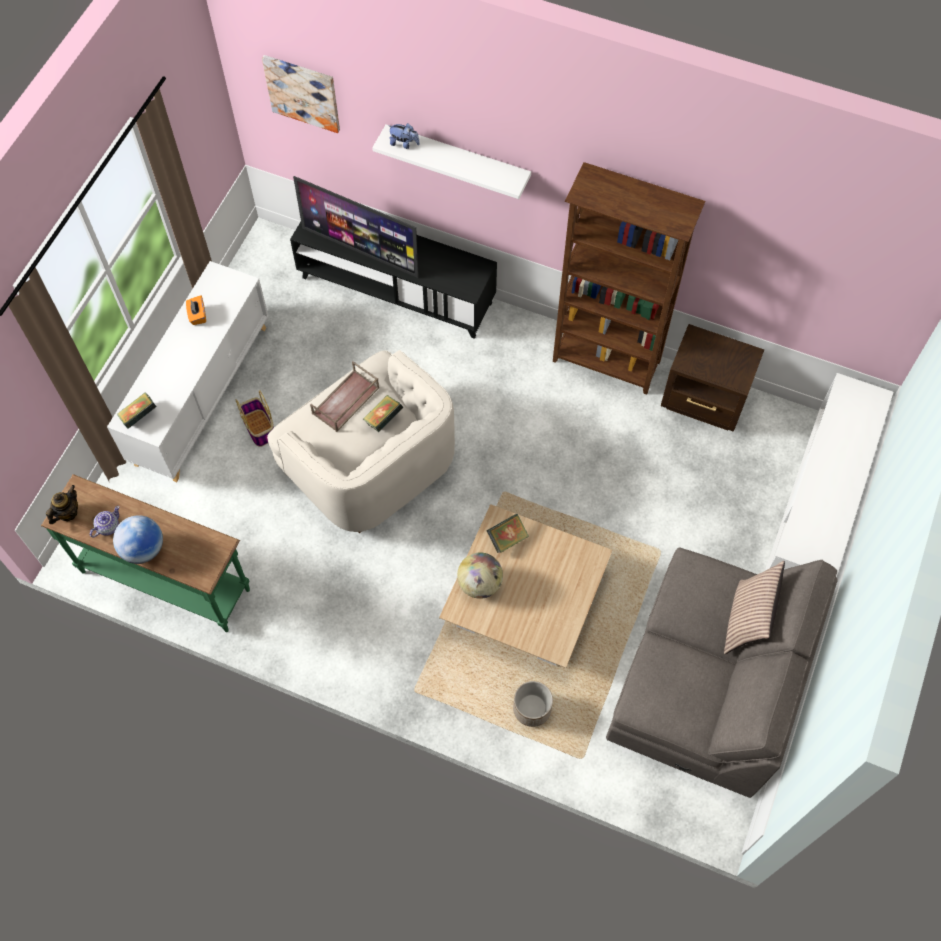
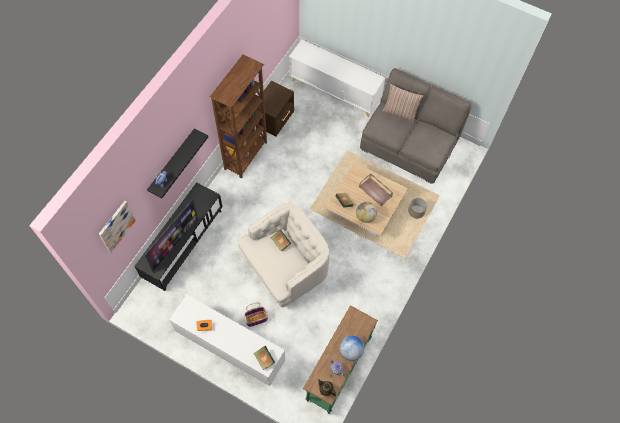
camera: 85 degrees left, 0 degrees up
brown tray [310,361,379,432] -> brown tray moved to [359,173,393,206]
white shelf [372,124,531,199] -> black shelf [147,129,208,198]

